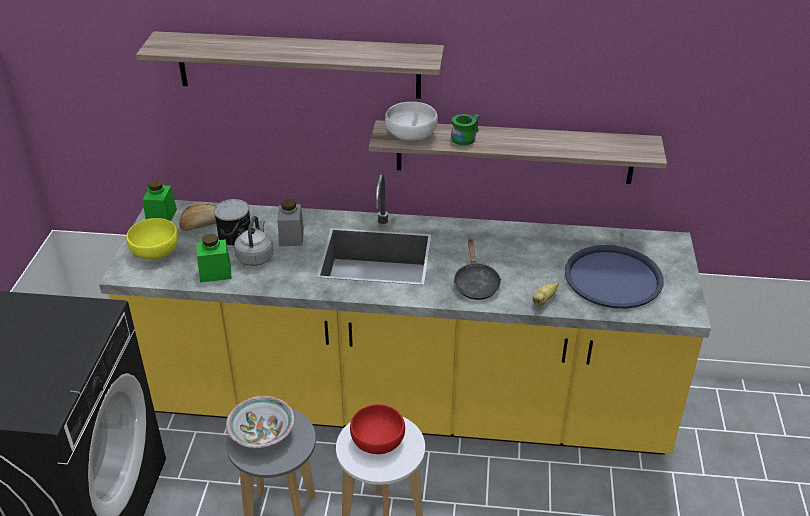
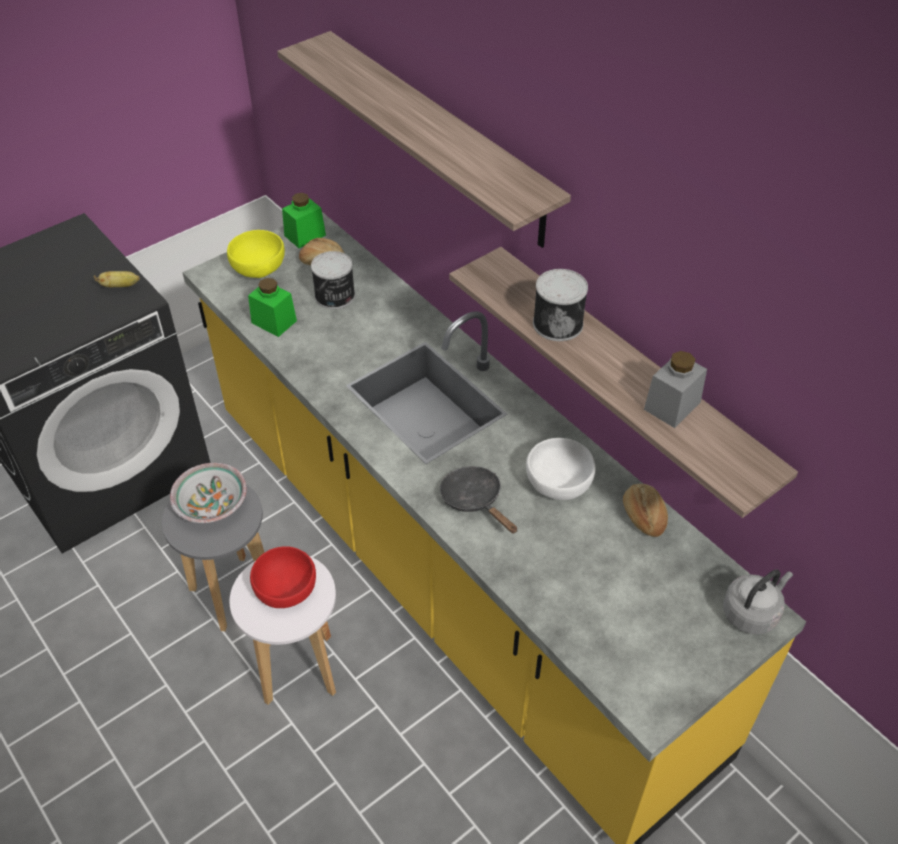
camera: 45 degrees right, 10 degrees up
grey kettle [234,216,274,266] -> grey kettle moved to [723,569,793,634]
grey jar [277,199,304,246] -> grey jar moved to [644,351,707,428]
white bowl [385,102,438,141] -> white bowl moved to [526,438,595,500]
green mug [451,114,479,145] -> can [533,269,588,341]
black frying pan [453,238,501,300] -> black frying pan turned 105 degrees clockwise [440,466,517,534]
banana [533,282,559,306] -> banana moved to [94,271,140,287]
blue tray [565,245,664,309] -> none
none -> bread [623,484,668,537]

